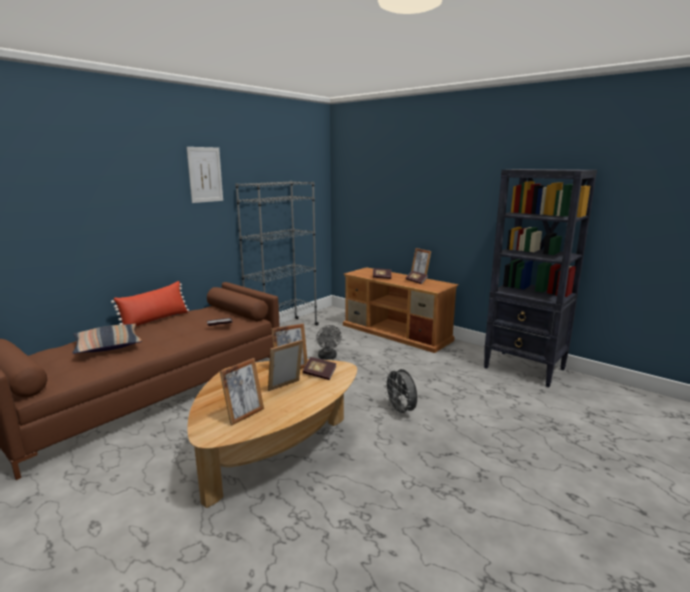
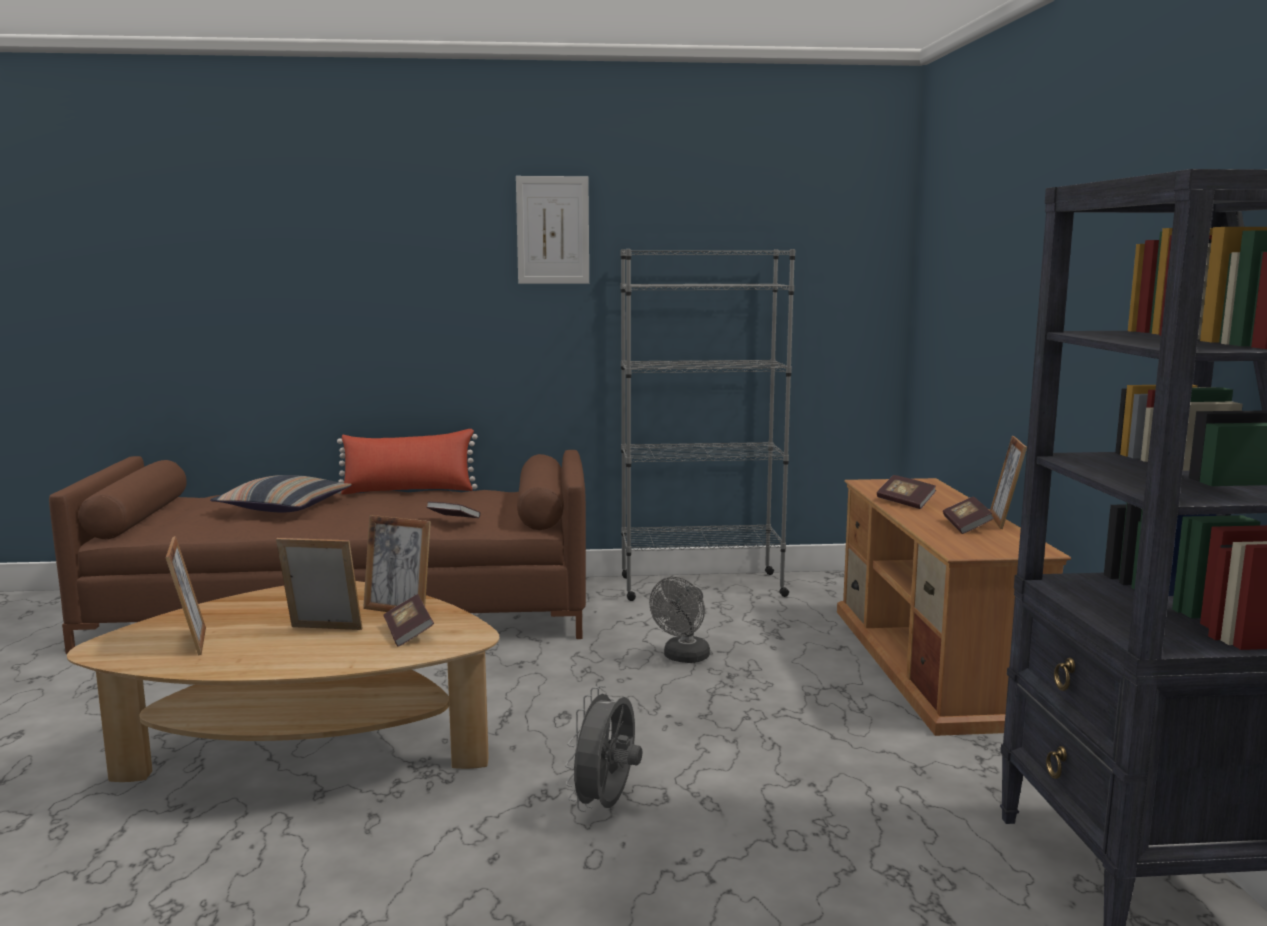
camera: 45 degrees right, 5 degrees down
picture frame [220,358,264,426] -> picture frame turned 105 degrees counterclockwise [166,536,206,656]

